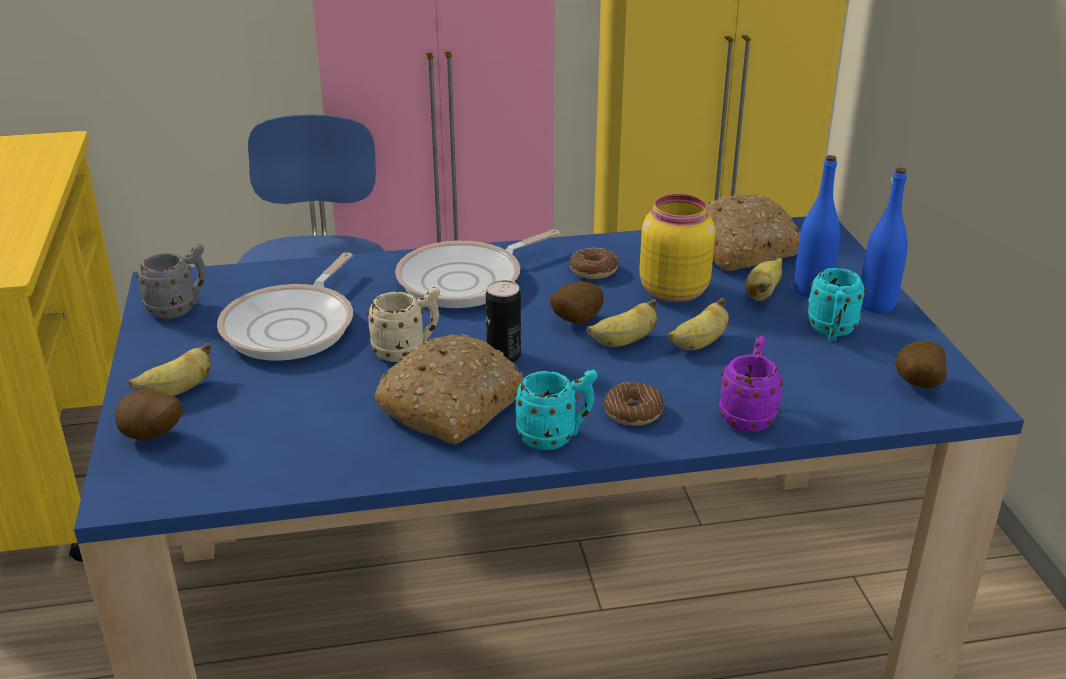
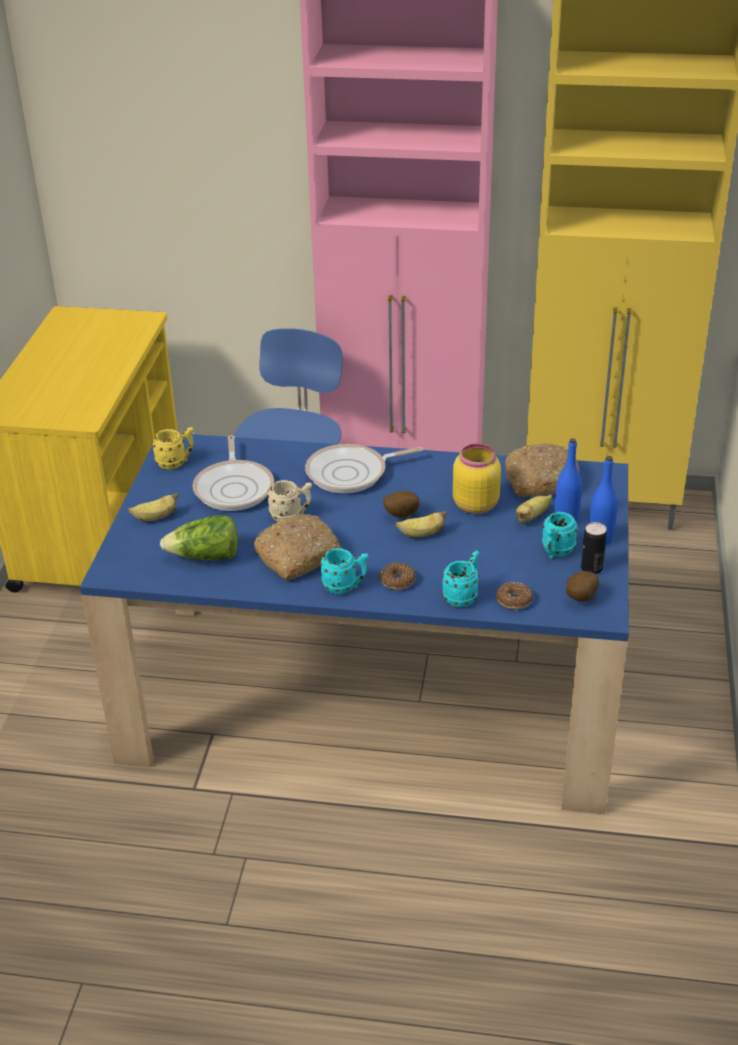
camera: 20 degrees right, 5 degrees up
potato [115,389,183,440] -> none
grey mug [136,244,206,319] -> yellow mug [152,427,194,470]
frying pan [217,252,353,361] -> frying pan turned 45 degrees counterclockwise [193,435,274,511]
can [486,280,521,363] -> can moved to [581,522,607,574]
donut [569,248,619,279] -> donut moved to [496,582,533,610]
banana [668,298,729,350] -> none
purple mug [718,336,783,432] -> turquoise mug [442,550,479,607]
none -> lettuce [160,515,238,560]

